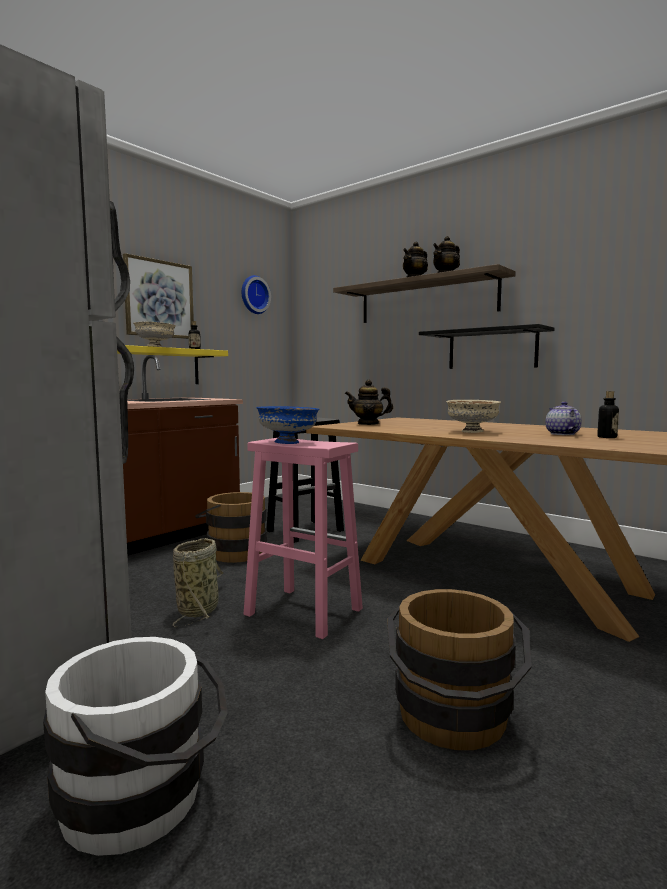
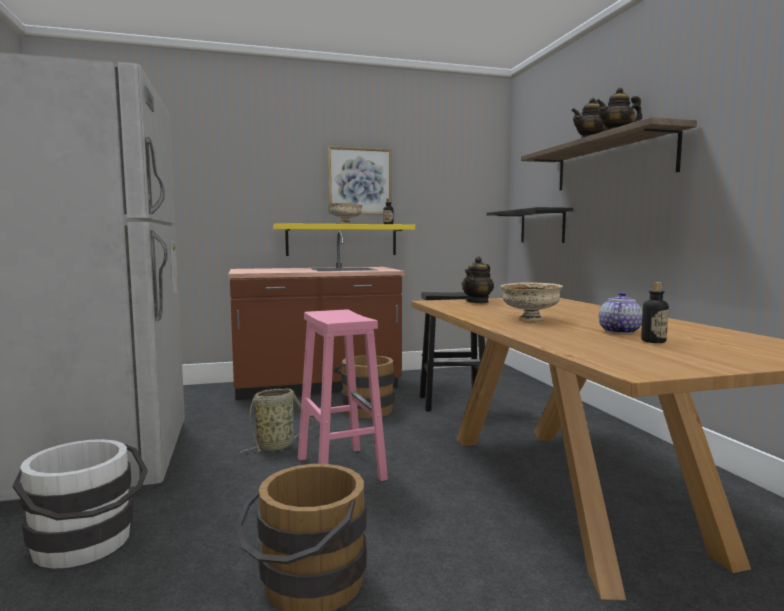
camera: 35 degrees right, 0 degrees up
wall clock [242,275,271,314] -> none
blue bowl [256,406,319,444] -> none
teapot [345,380,393,425] -> teapot turned 90 degrees counterclockwise [462,256,494,303]
black shelf [419,324,555,369] -> black shelf moved to [486,207,573,243]

